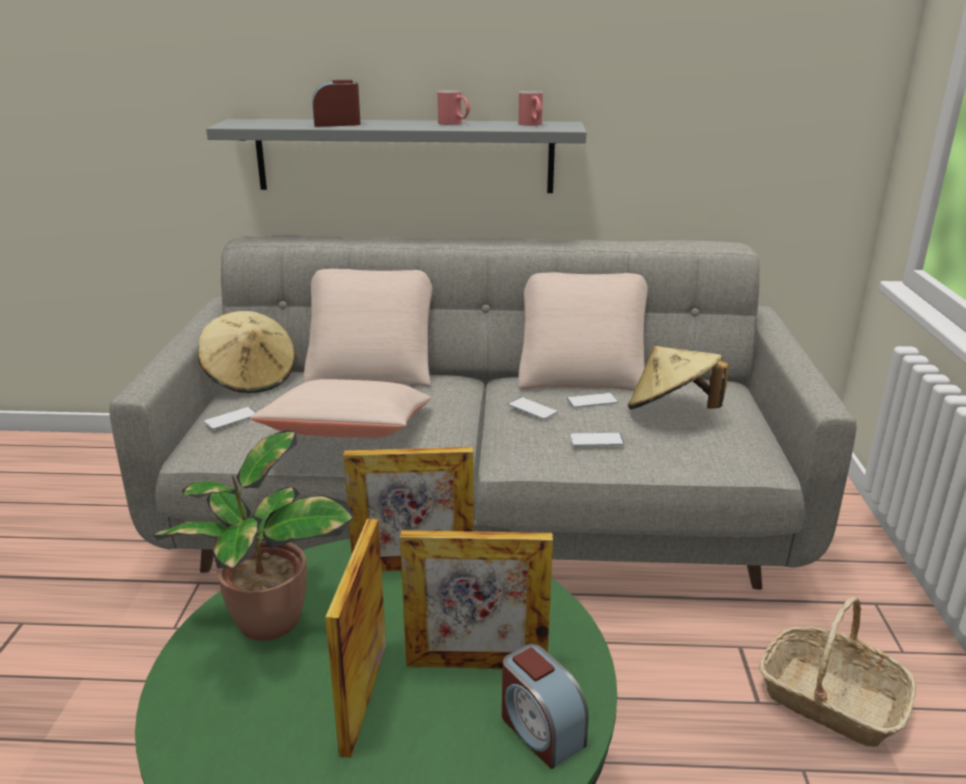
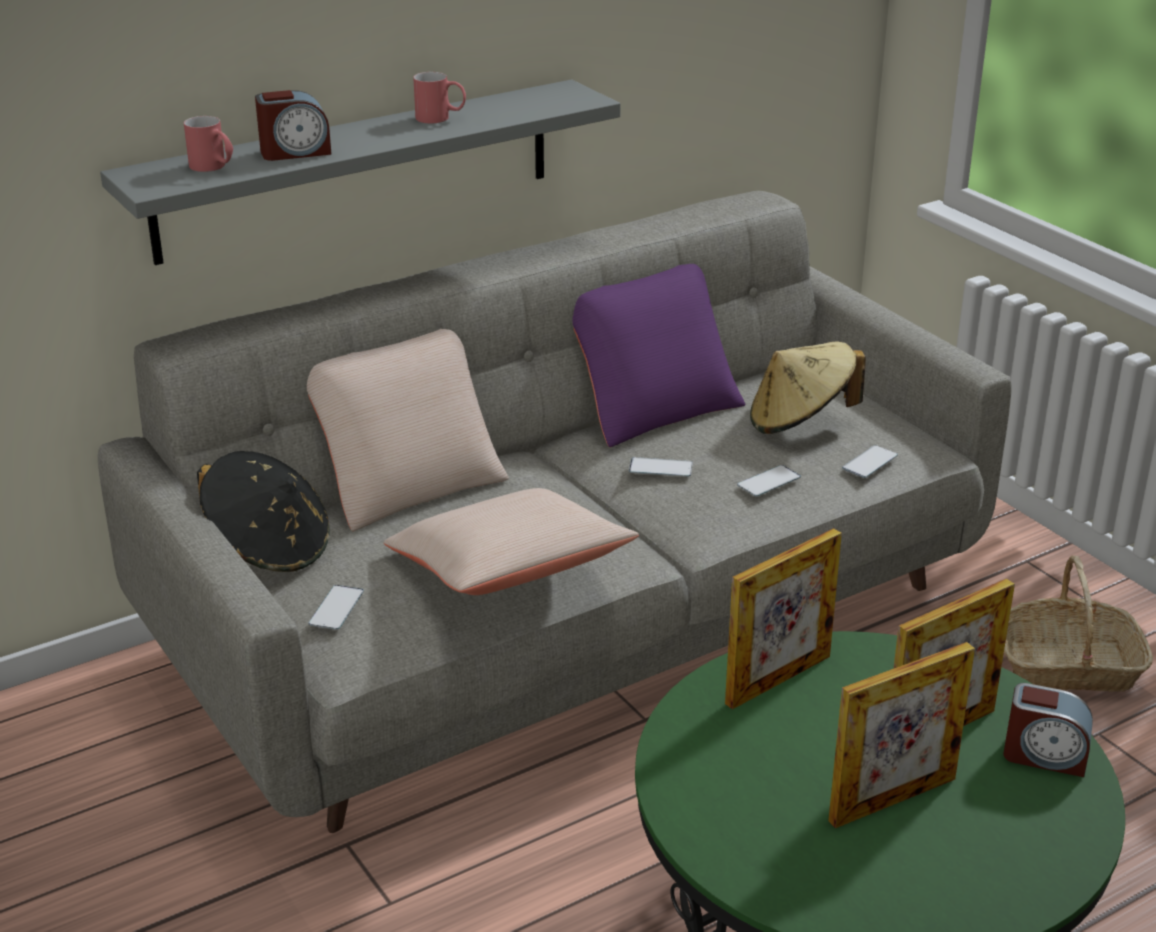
camera: 35 degrees left, 5 degrees up
potted plant [153,430,354,641] -> none
beige hat [198,311,296,393] -> black hat [197,451,330,572]
alarm clock [312,80,361,127] -> alarm clock turned 150 degrees counterclockwise [255,90,332,161]
picture frame [325,519,386,758] -> picture frame turned 90 degrees counterclockwise [828,642,975,828]
red mug [518,91,543,126] -> red mug moved to [184,116,233,172]
beige pillow [518,272,648,391] -> purple pillow [573,264,745,447]
phone [566,393,618,408] -> phone moved to [842,445,898,478]

